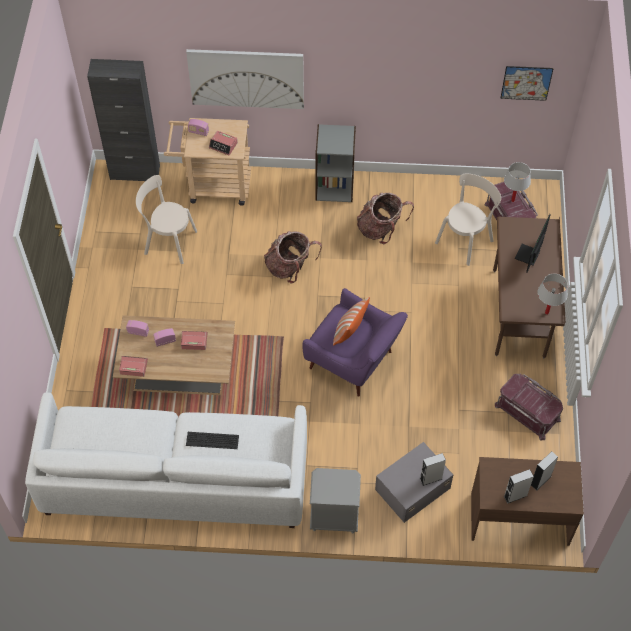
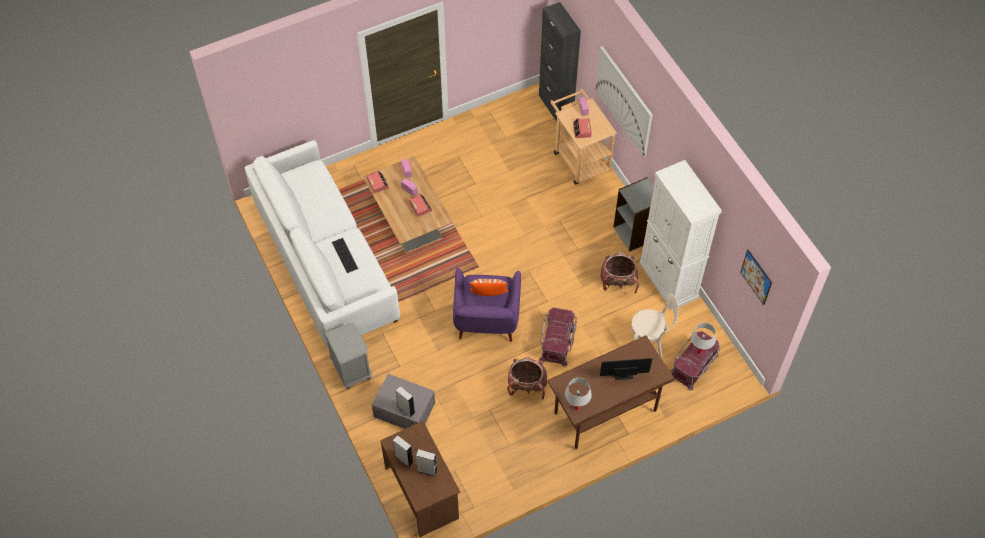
camera: 60 degrees right, 0 degrees up
beige chair [136,175,197,264] -> none
backpack [264,231,322,284] -> backpack moved to [507,356,547,399]
red storage box [495,374,563,440] -> red storage box moved to [539,307,577,367]
none -> white cabinet [639,160,722,311]

